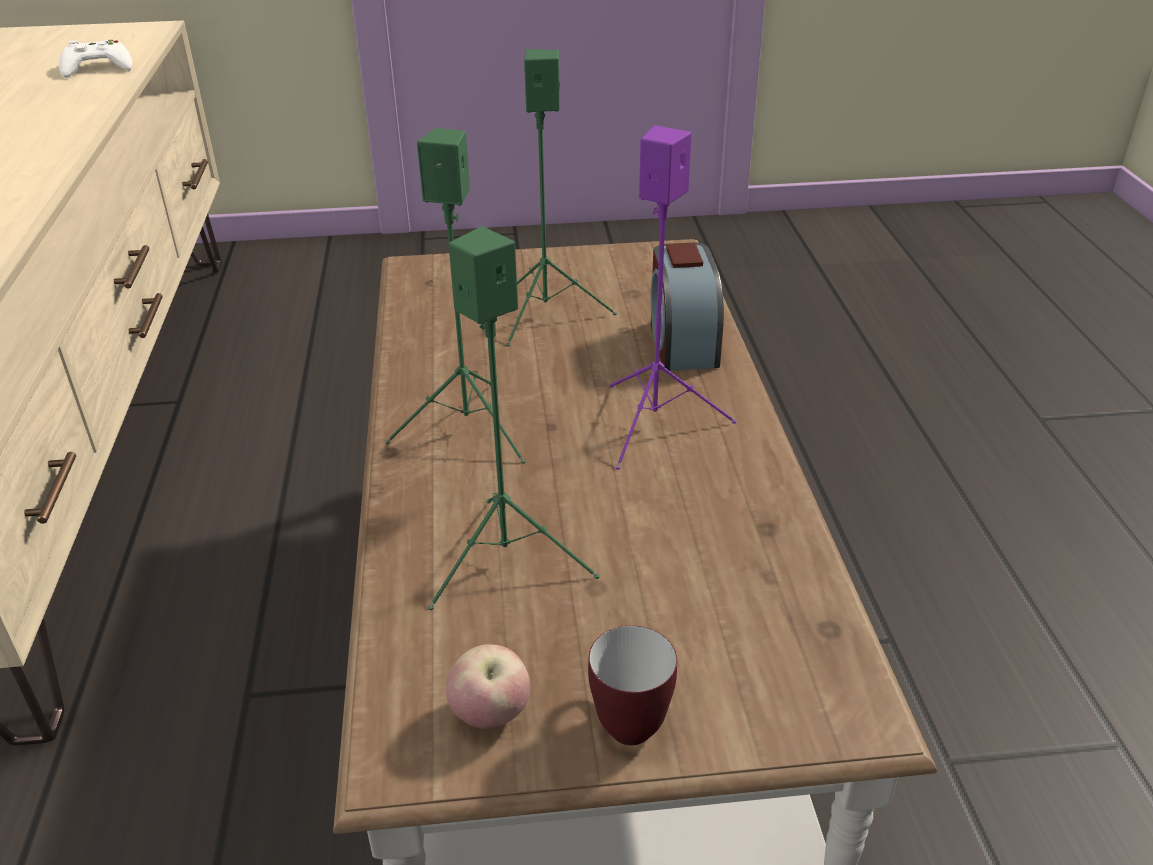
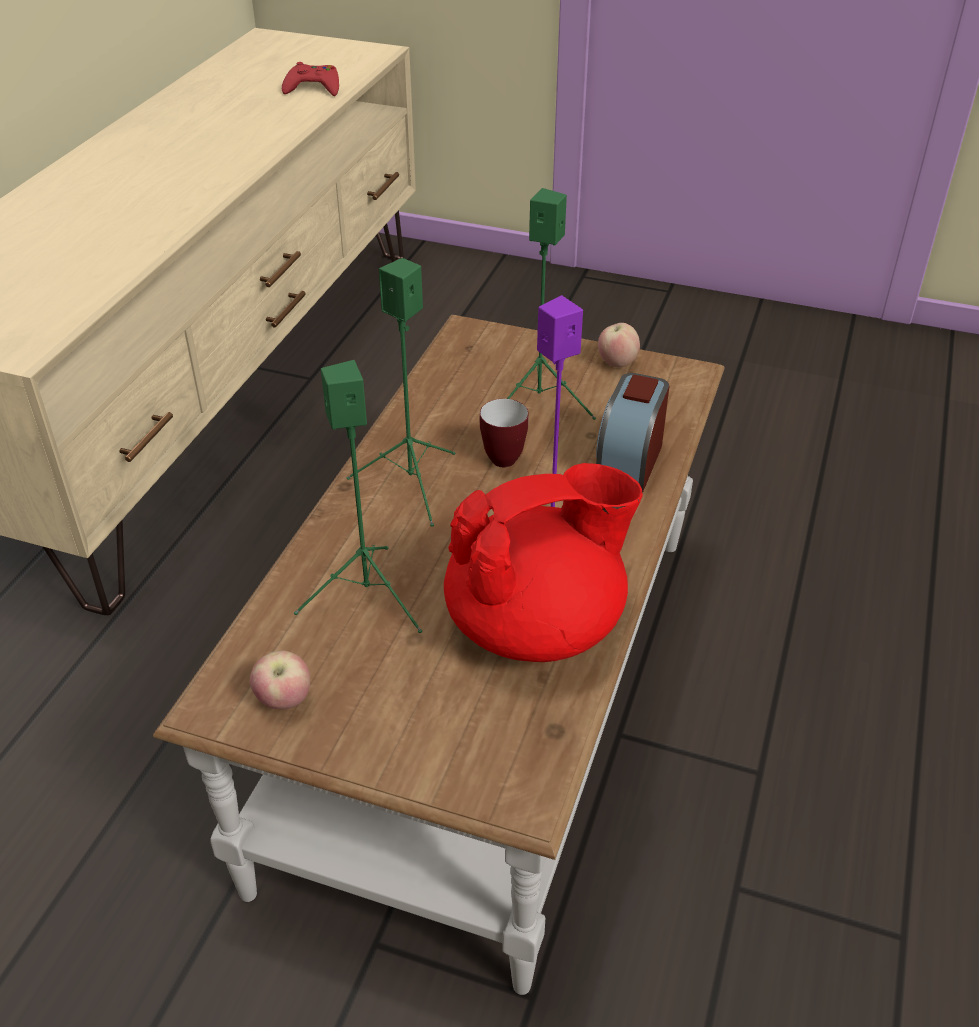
camera: 25 degrees right, 5 degrees up
white game controller [59,40,132,78] -> red game controller [282,62,339,96]
mug [588,626,677,745] -> mug moved to [480,399,529,467]
none -> red teapot [444,463,643,662]
none -> apple [598,323,640,368]

